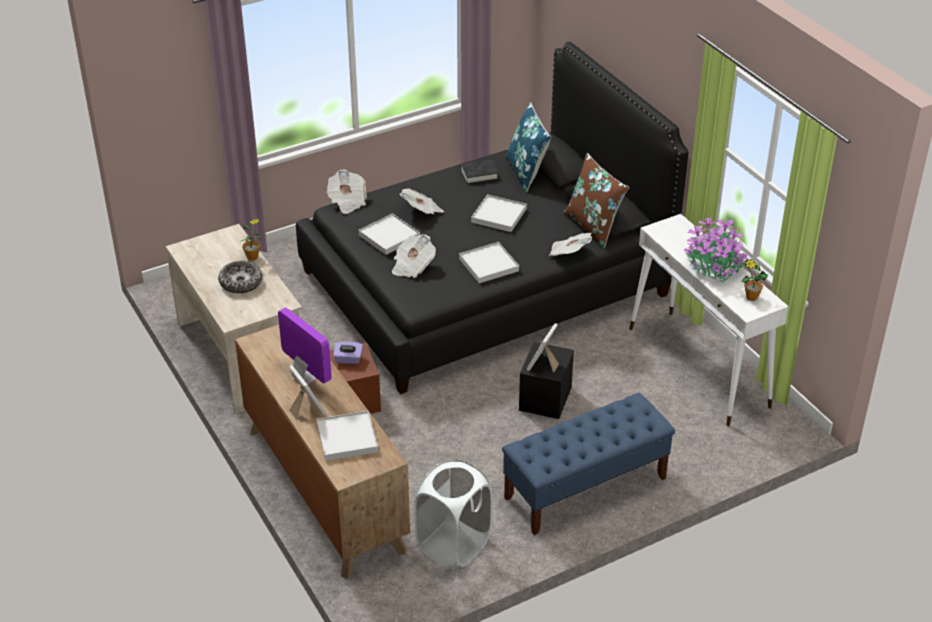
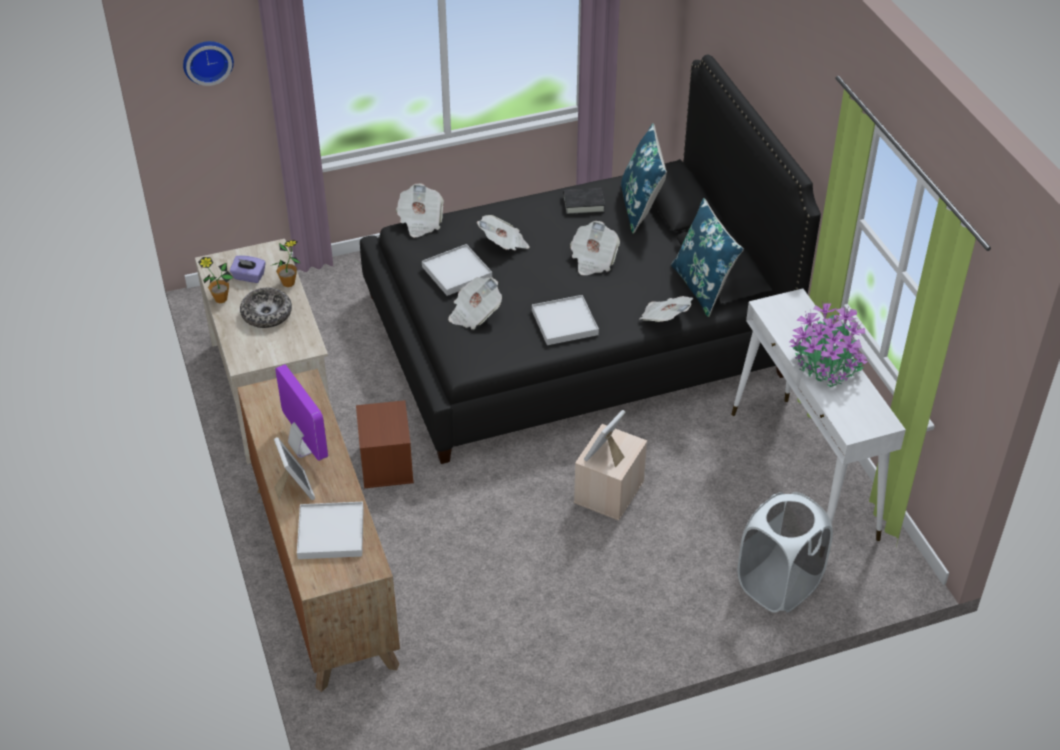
camera: 10 degrees right, 5 degrees up
purple tissue box [333,341,363,364] -> purple tissue box moved to [230,255,266,283]
white laundry basket [414,460,493,569] -> white laundry basket moved to [737,492,833,613]
white tray [471,194,527,232] -> newspaper [570,221,620,275]
blue bench [502,393,675,535] -> none
black storage box [519,342,574,419] -> beige storage box [574,424,647,521]
brown pillow [563,153,629,248] -> blue pillow [671,198,744,317]
potted plant [741,259,768,301] -> potted plant moved to [198,257,233,303]
none -> wall clock [183,41,234,86]

